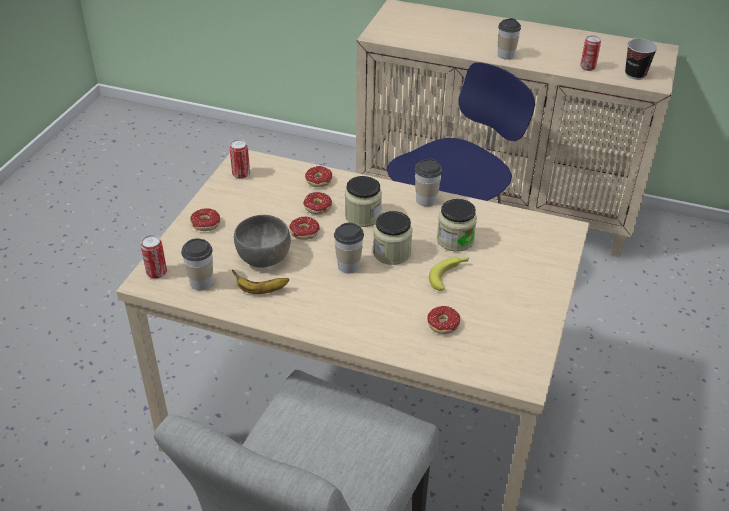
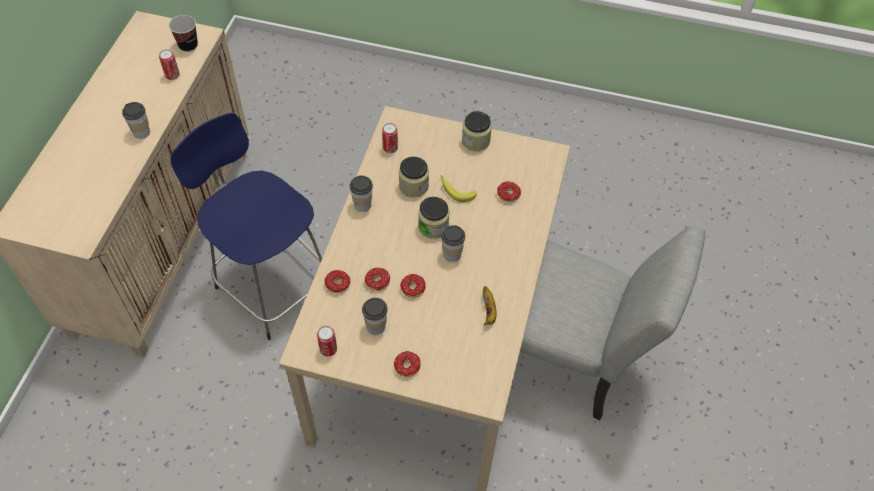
camera: 95 degrees left, 15 degrees up
can [141,235,167,279] -> can moved to [382,123,398,153]
cup [181,238,213,290] -> cup moved to [362,298,388,335]
grey bowl [234,215,291,268] -> none
jar [345,176,382,227] -> jar moved to [462,111,492,151]

